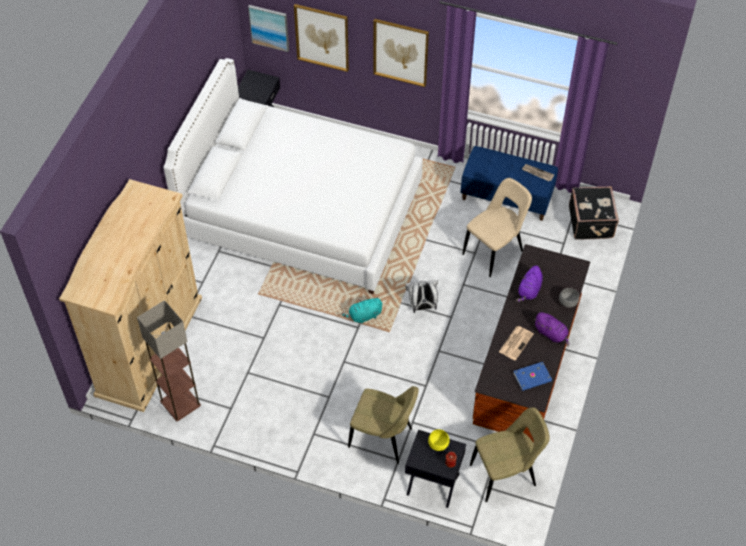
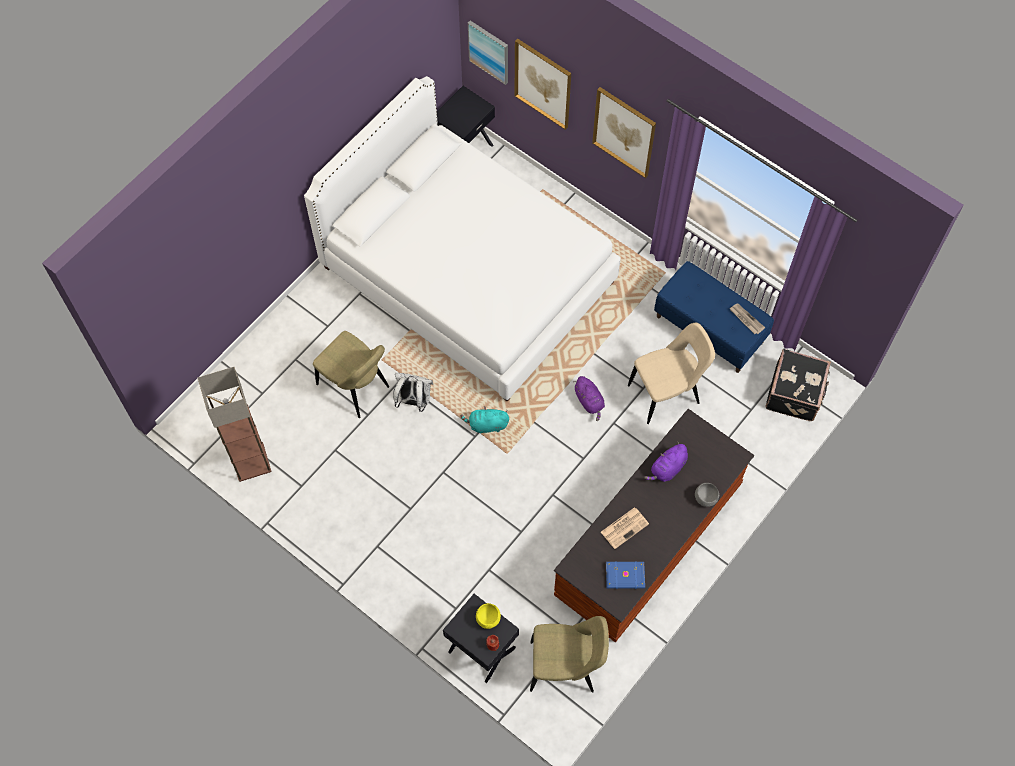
camera: 20 degrees right, 10 degrees up
beige wardrobe [59,179,202,412] -> none
beige chair [348,386,419,464] -> beige chair moved to [313,331,389,418]
white backpack [405,280,438,313] -> white backpack moved to [393,373,433,412]
purple plush toy [534,312,569,347] -> purple plush toy moved to [573,376,605,421]

